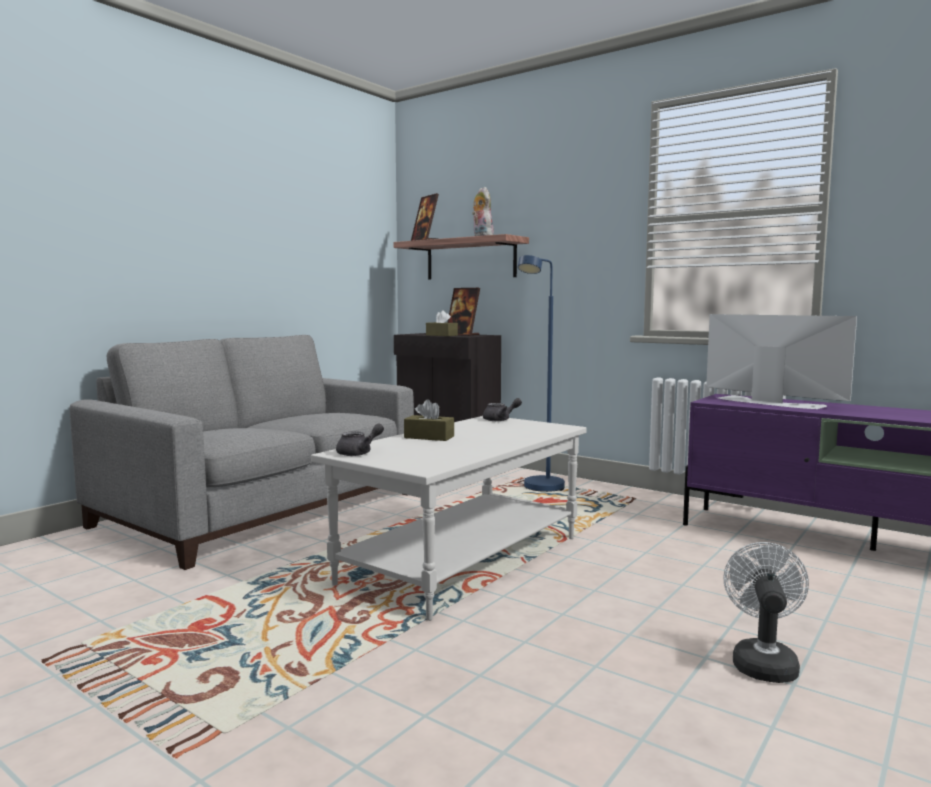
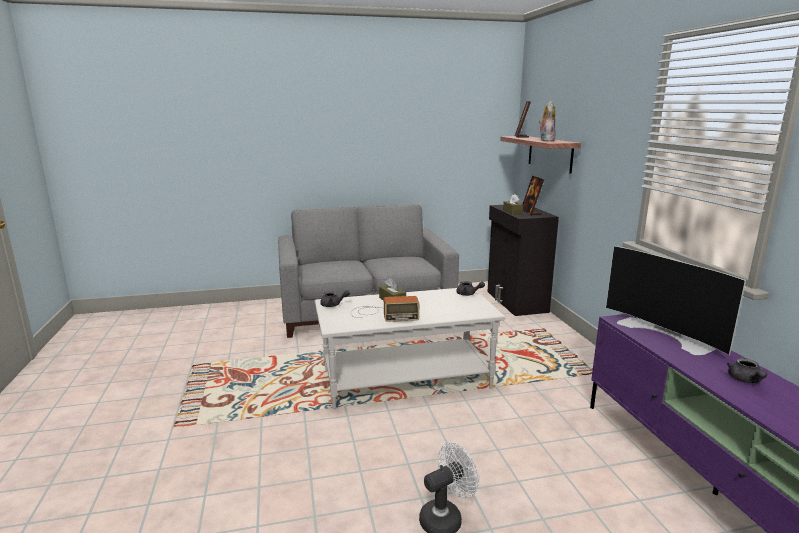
camera: 40 degrees right, 10 degrees up
blue floor lamp [518,255,565,492] -> none
television [706,314,857,409] -> television turned 150 degrees clockwise [606,246,746,355]
none -> radio [351,296,419,322]
none -> grey teapot [727,358,767,383]

